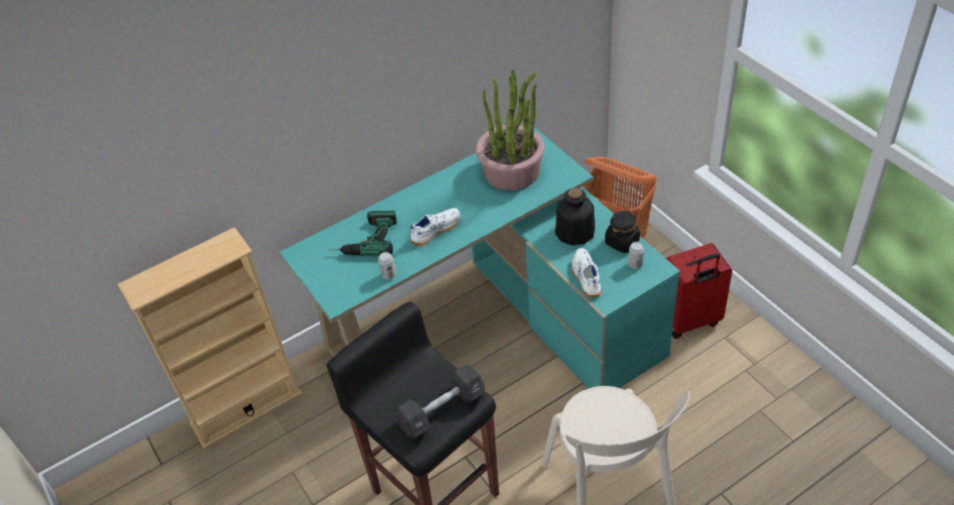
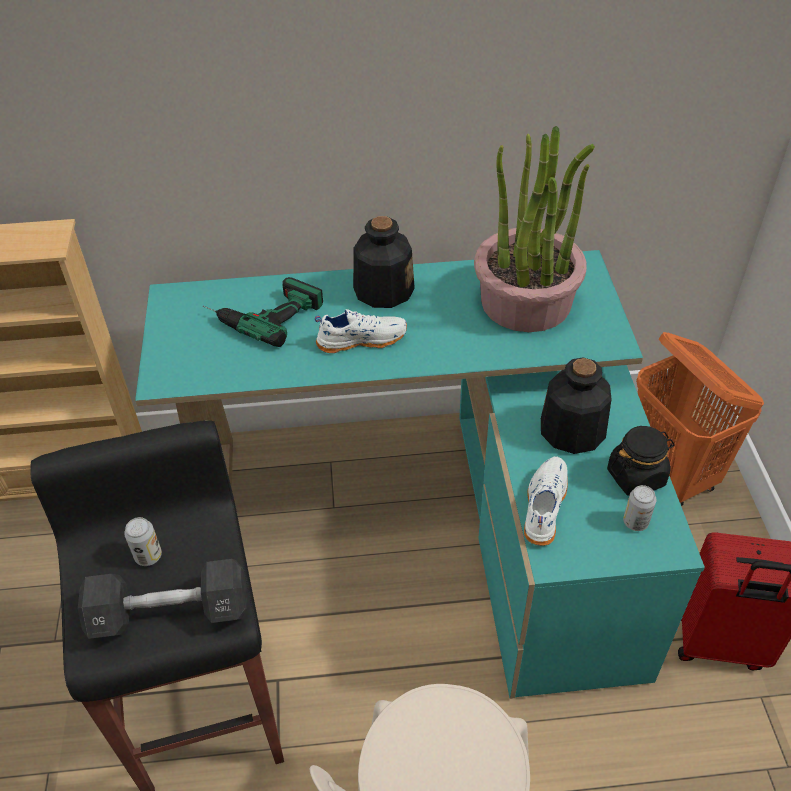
camera: 25 degrees right, 0 degrees up
can [378,252,396,280] -> can moved to [124,517,162,566]
none -> bottle [353,216,415,308]

